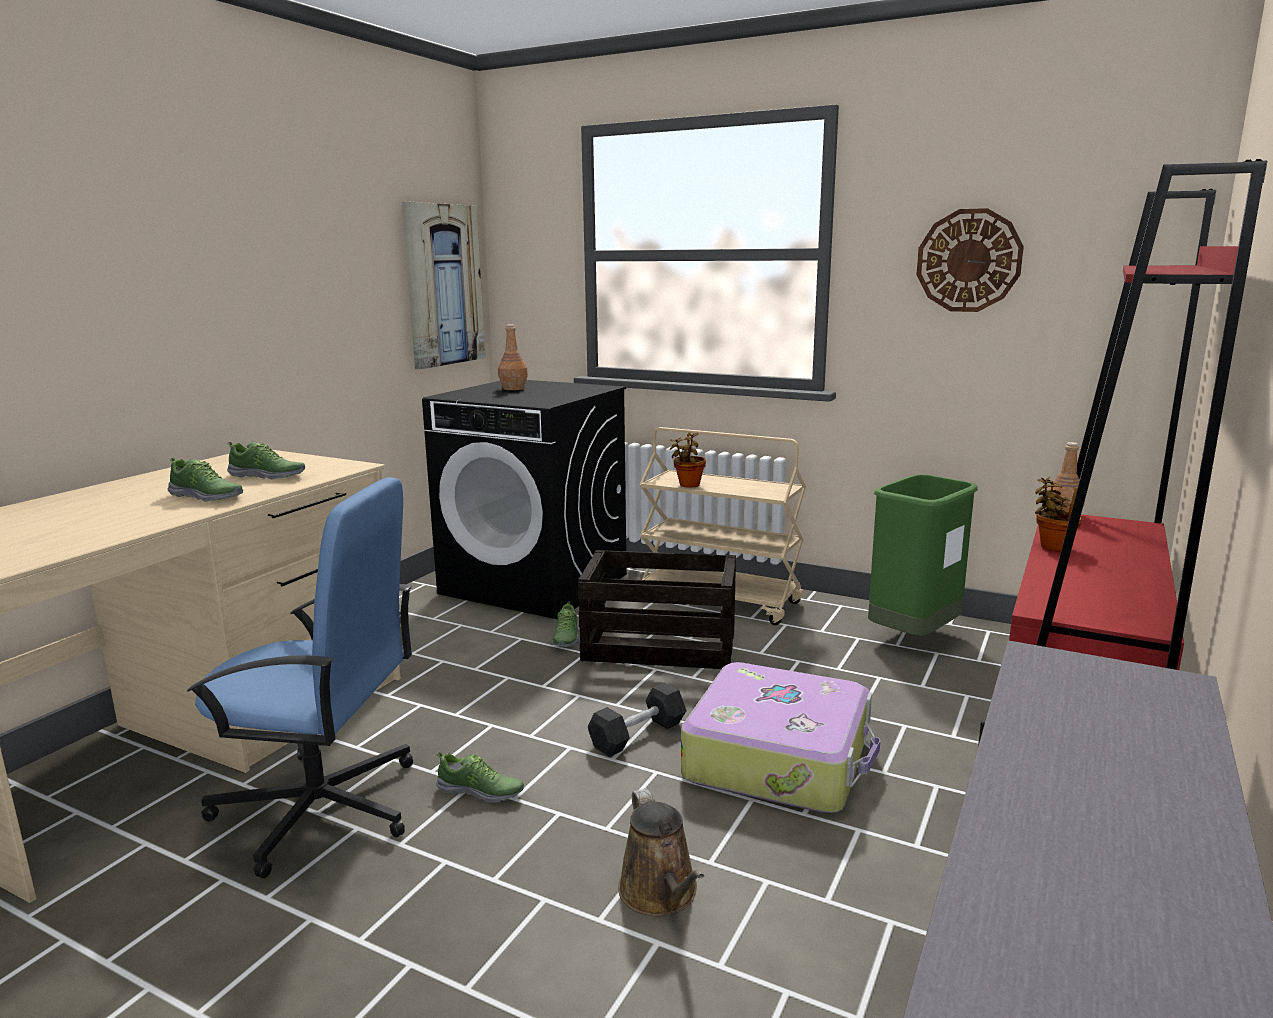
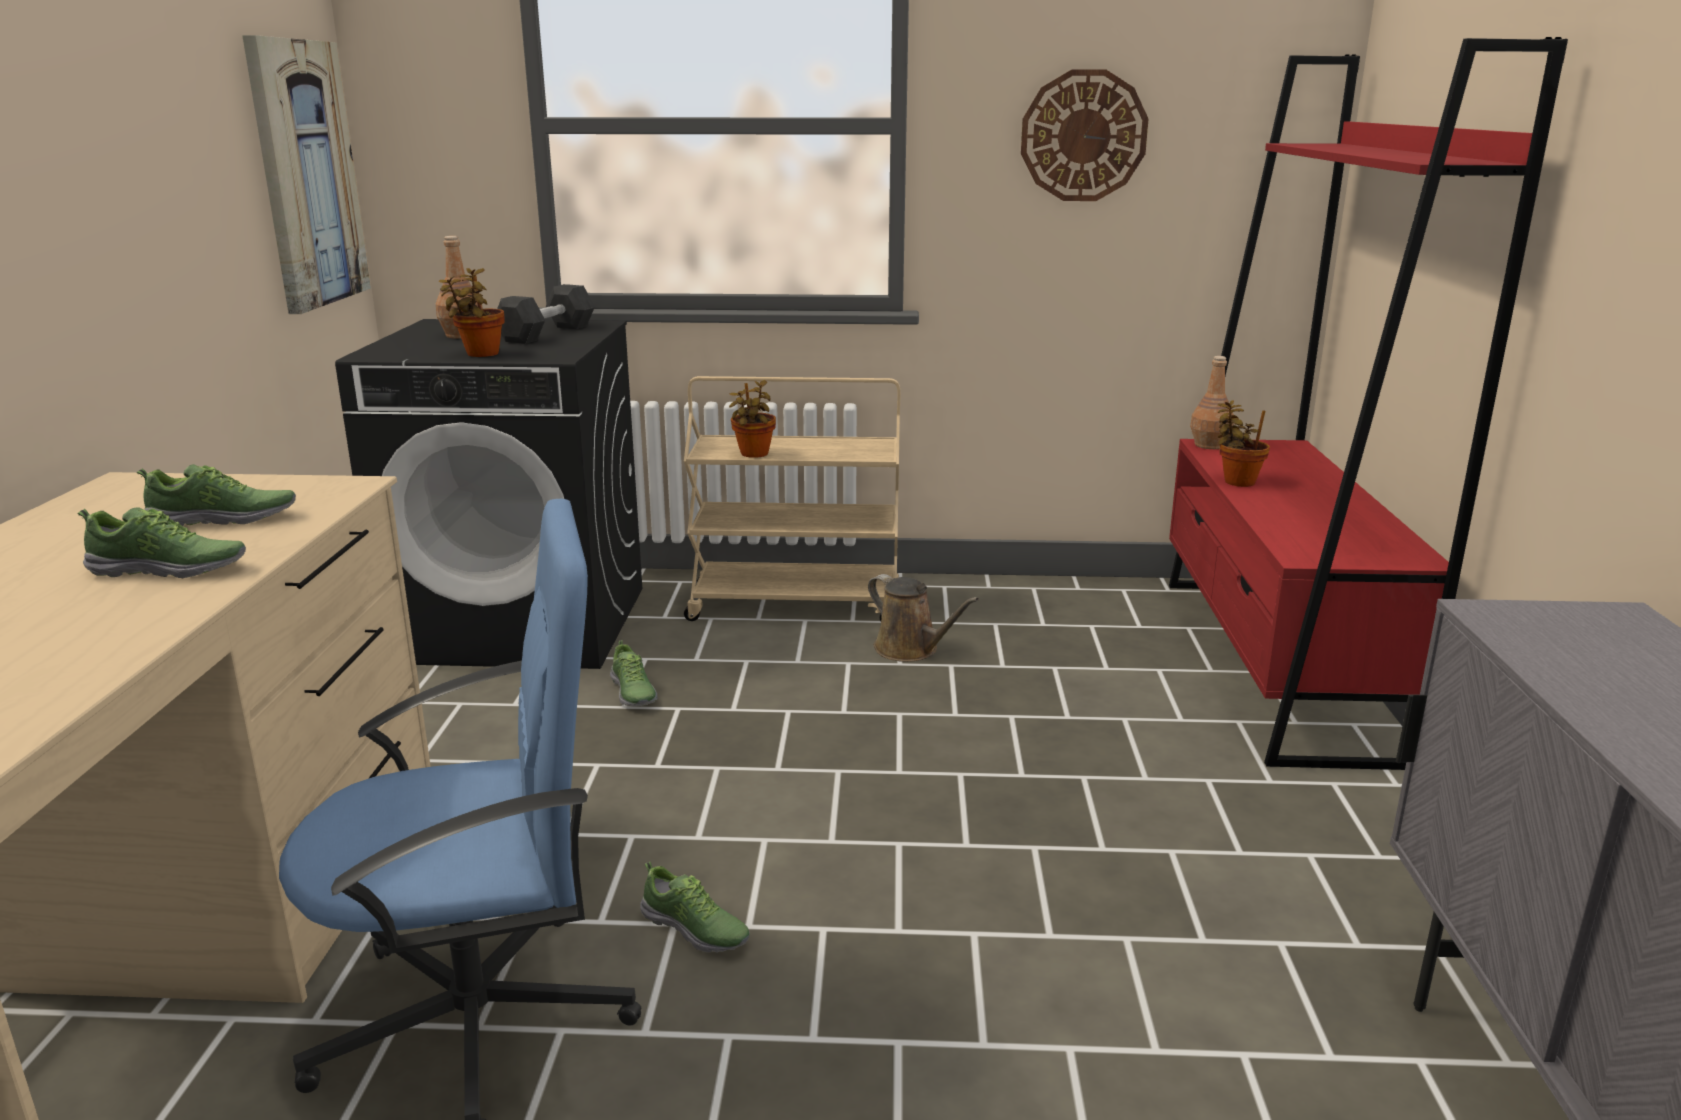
camera: 25 degrees left, 5 degrees up
shoe [436,752,524,802] -> shoe turned 45 degrees clockwise [640,862,750,953]
crate [578,550,736,669] -> none
black dumbbell [588,682,687,757] -> black dumbbell moved to [497,284,595,344]
brown watering can [618,788,704,916] -> brown watering can moved to [868,574,979,662]
suitcase [681,662,880,813] -> none
green trash can [868,474,978,636] -> none
none -> potted plant [439,268,505,357]

